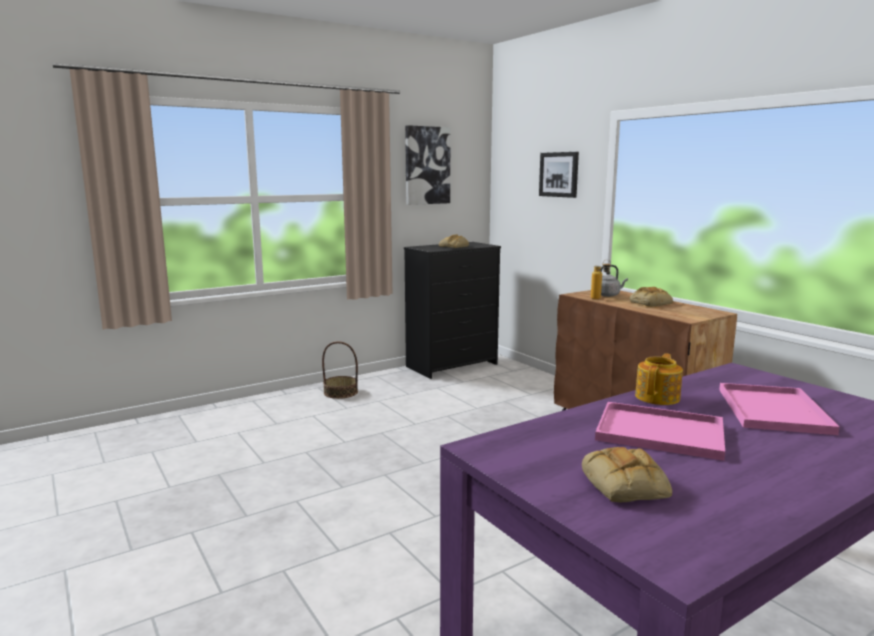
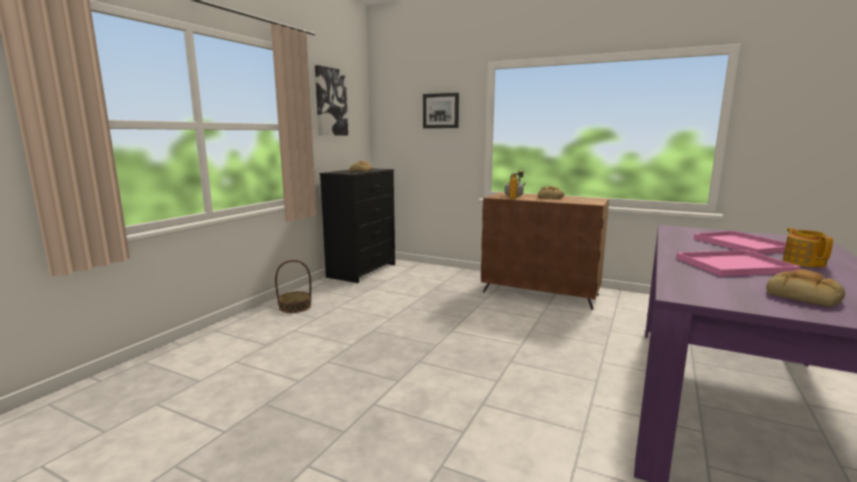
camera: 30 degrees left, 0 degrees up
teapot [635,353,683,405] -> teapot moved to [783,228,833,267]

